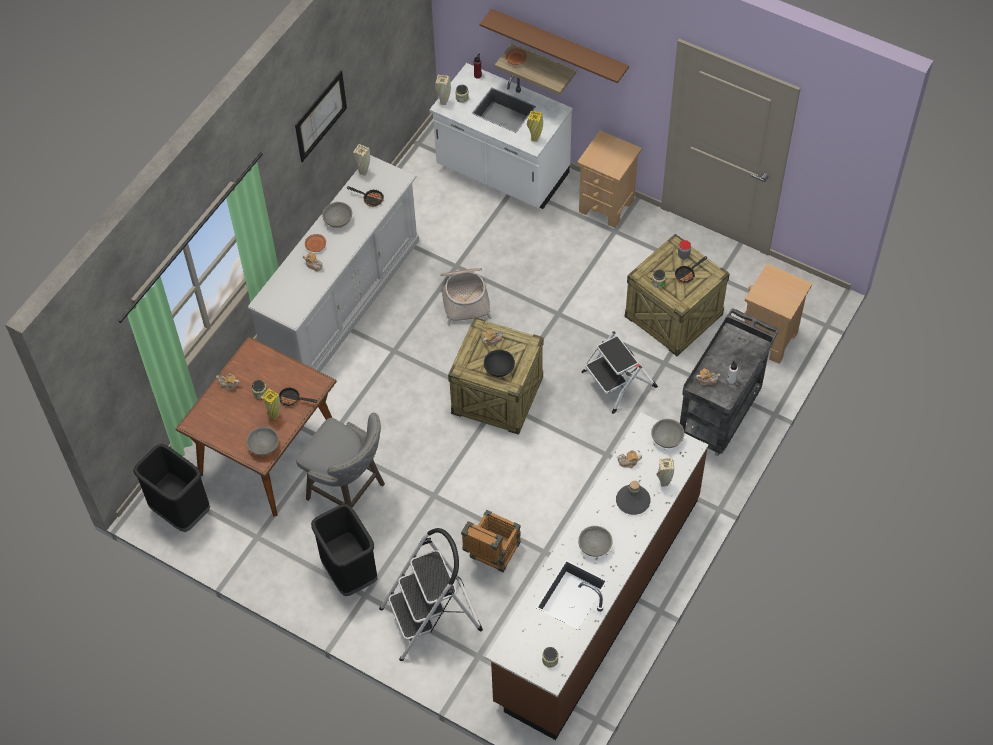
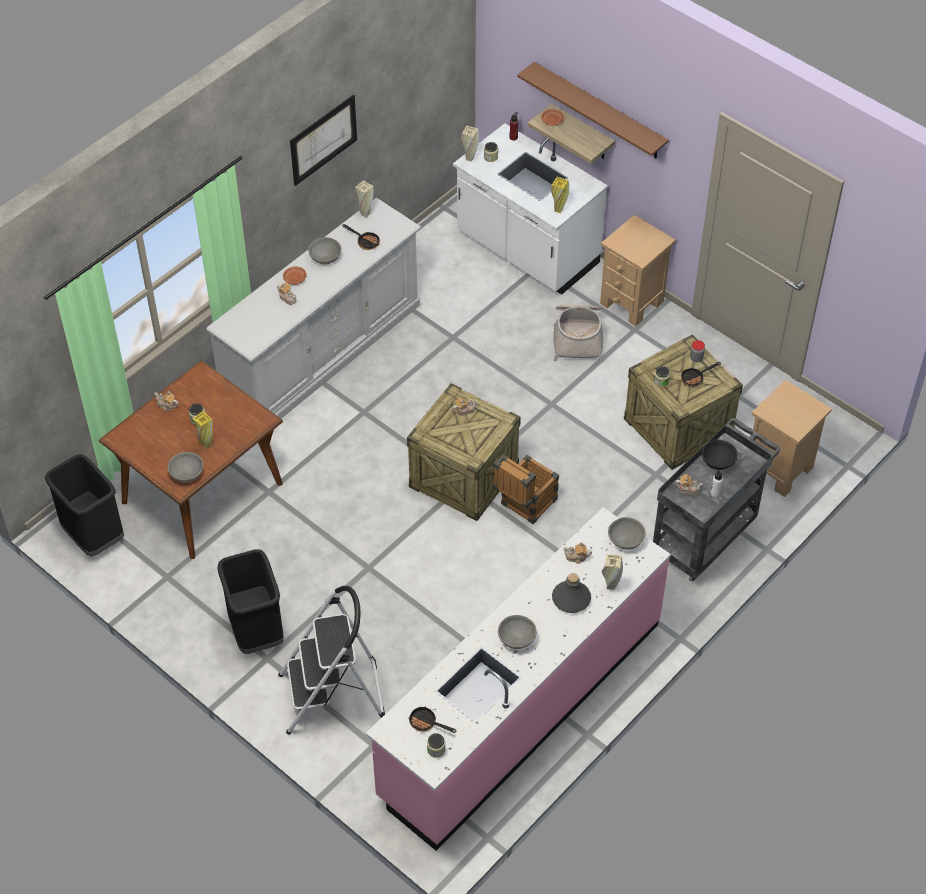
camera: 10 degrees right, 5 degrees down
frying pan [279,387,318,407] -> frying pan moved to [409,707,456,733]
grey stool [296,413,385,508] -> none
basket [440,268,492,325] -> basket moved to [554,305,603,362]
crate [461,510,521,572] -> crate moved to [493,454,559,524]
black bowl [484,350,515,377] -> black bowl moved to [702,440,738,470]
brown counter [485,412,708,740] -> pink counter [366,507,671,851]
step ladder [582,331,658,414] -> none

